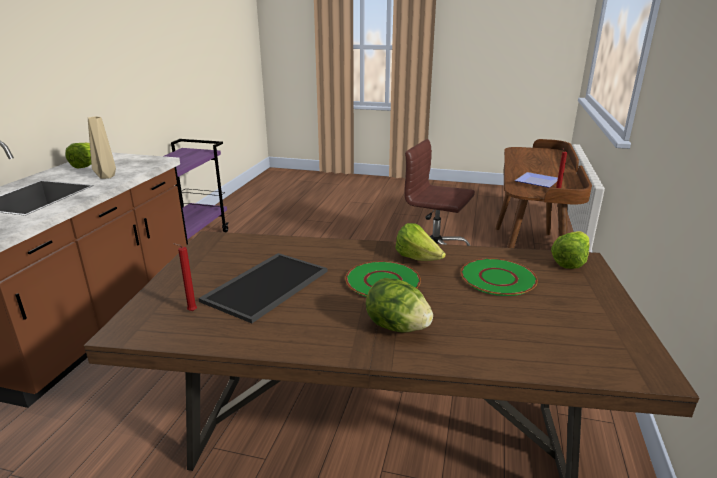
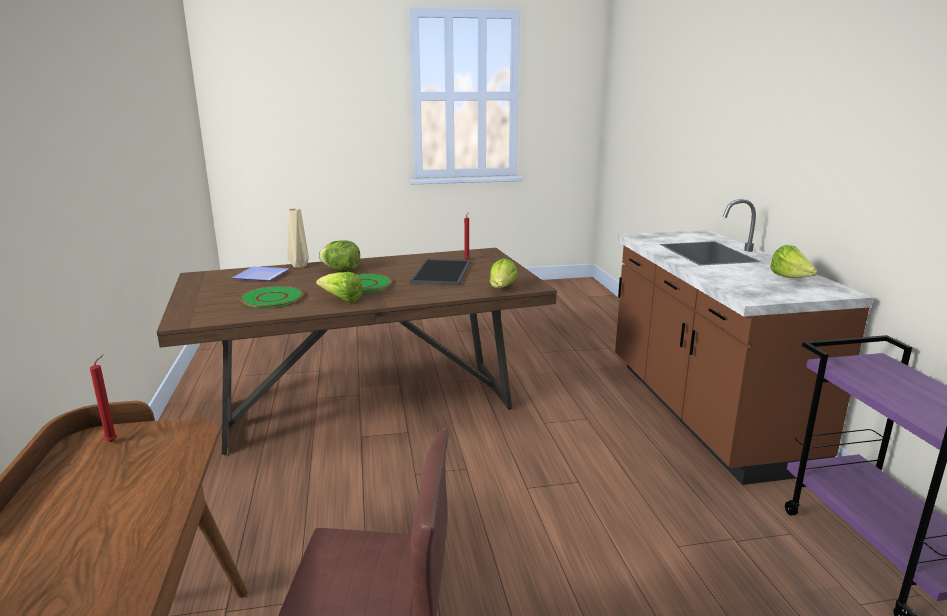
camera: 155 degrees right, 5 degrees down
beige vase [88,116,116,179] -> beige vase moved to [287,208,309,268]
plate [515,172,558,188] -> plate moved to [232,266,289,281]
lettuce [551,231,590,269] -> lettuce moved to [490,258,518,288]

